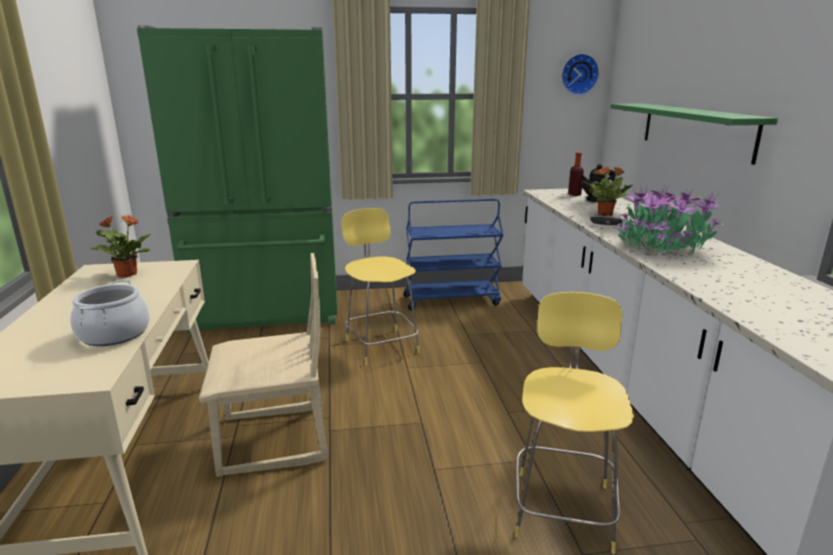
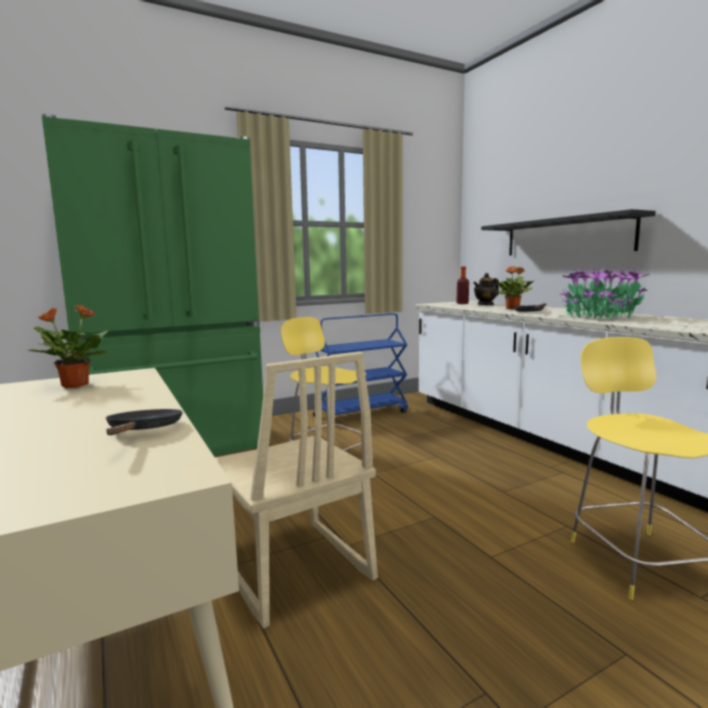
camera: 20 degrees left, 10 degrees down
cooking pot [70,279,150,346] -> black frying pan [106,409,183,435]
beige chair [199,253,328,477] -> beige chair turned 90 degrees clockwise [215,352,378,629]
wall clock [562,54,599,95] -> none
green shelf [610,103,778,165] -> black shelf [481,209,655,256]

